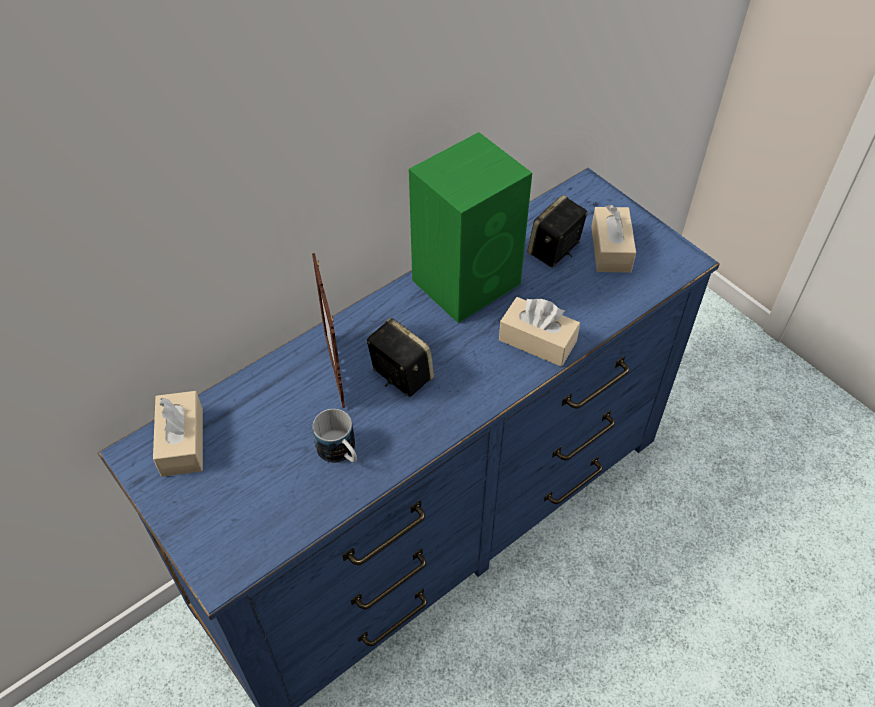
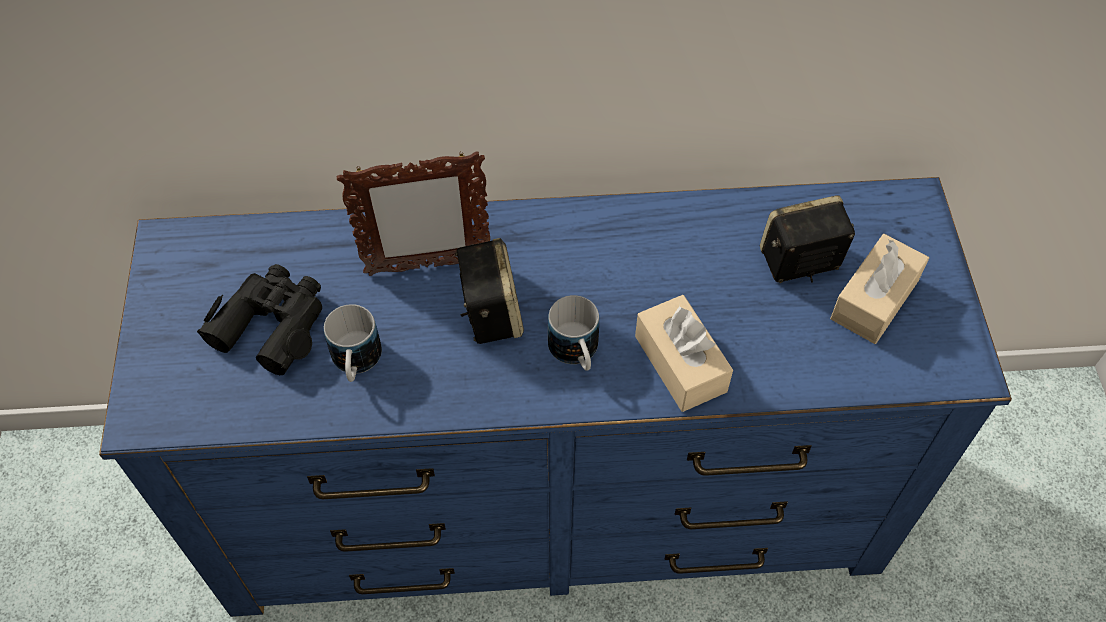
camera: 35 degrees right, 5 degrees up
beige tissue box [153,391,203,477] -> none
picture frame [312,253,345,408] -> picture frame turned 120 degrees counterclockwise [337,151,490,276]
green speaker [409,132,532,323] -> none
none -> black binoculars [197,264,322,375]
none -> mug [548,295,599,371]

